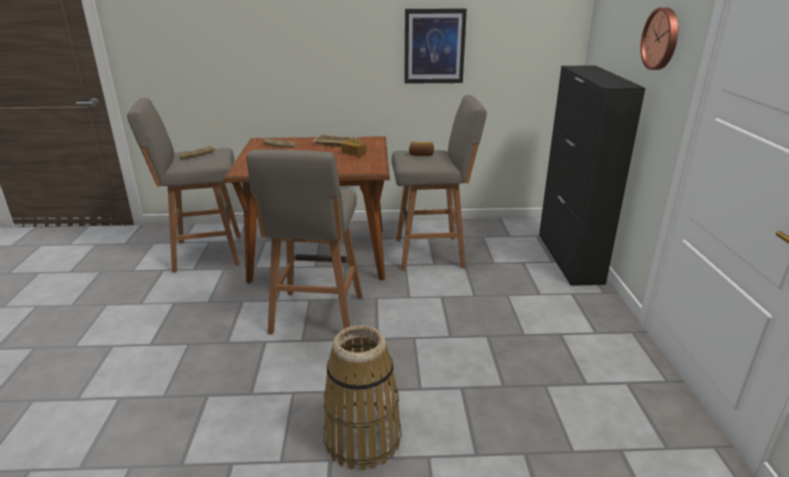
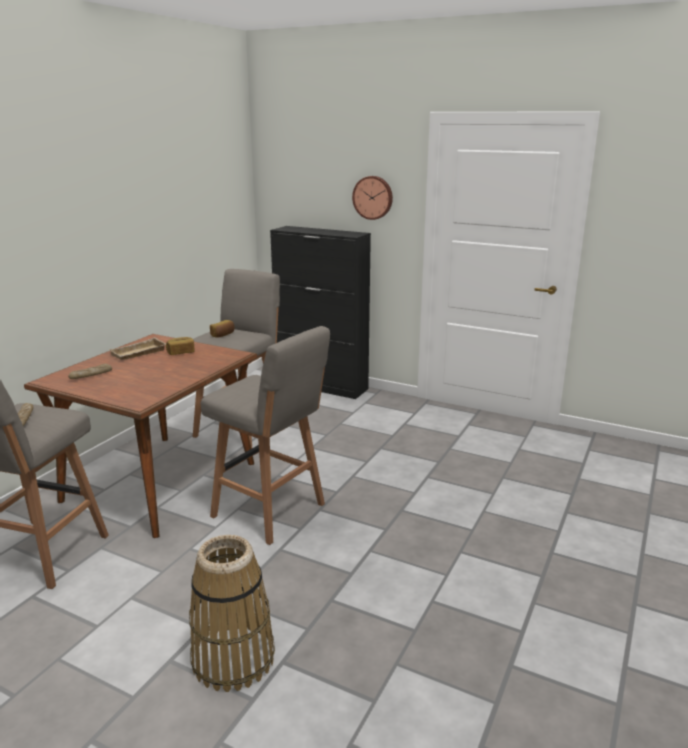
camera: 60 degrees left, 5 degrees down
basket [323,325,402,470] -> basket moved to [189,535,275,692]
picture [404,9,467,84] -> none

